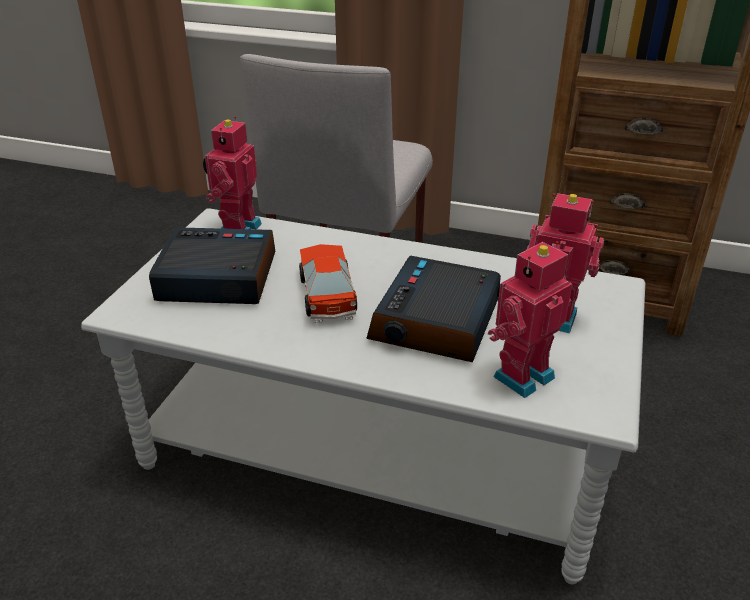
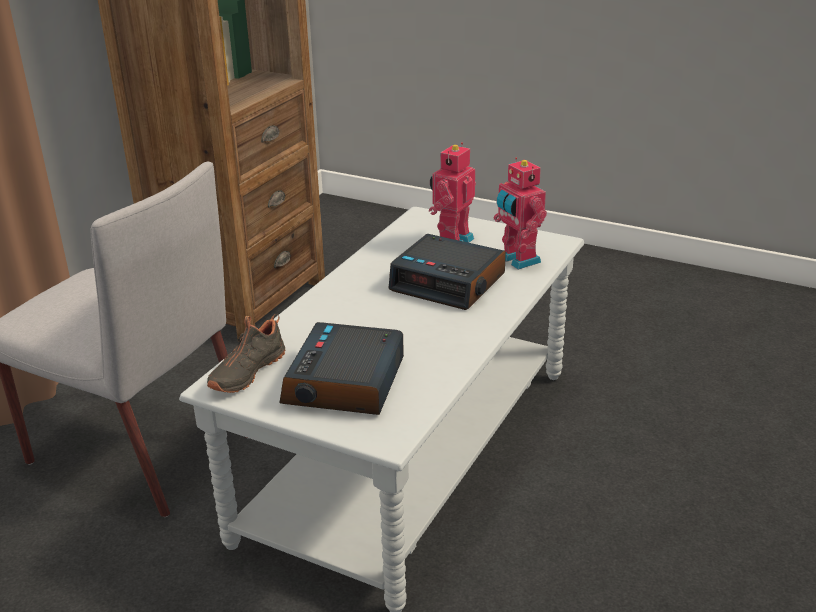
camera: 80 degrees left, 5 degrees down
toy robot [203,116,262,230] -> black shoe [207,314,285,393]
toy car [299,244,357,323] -> none

